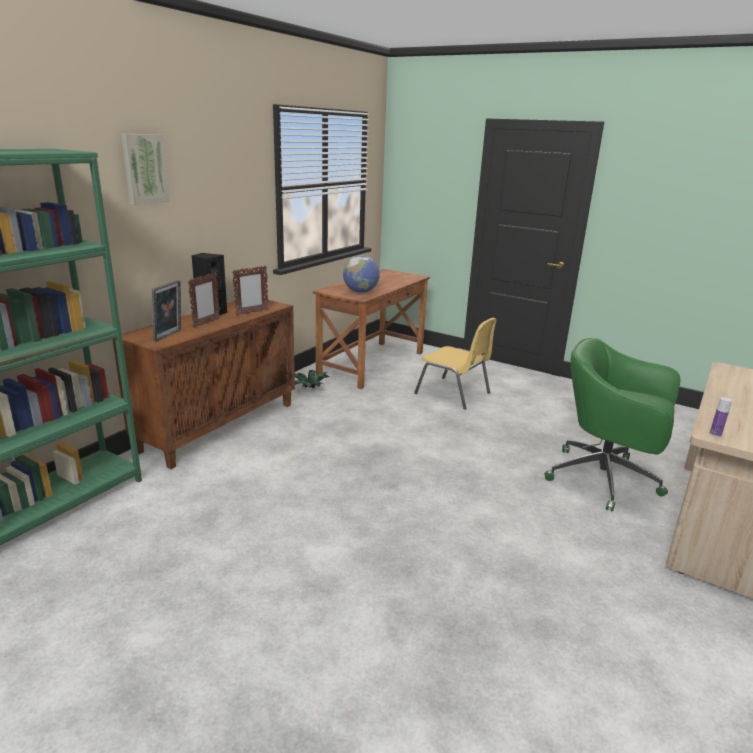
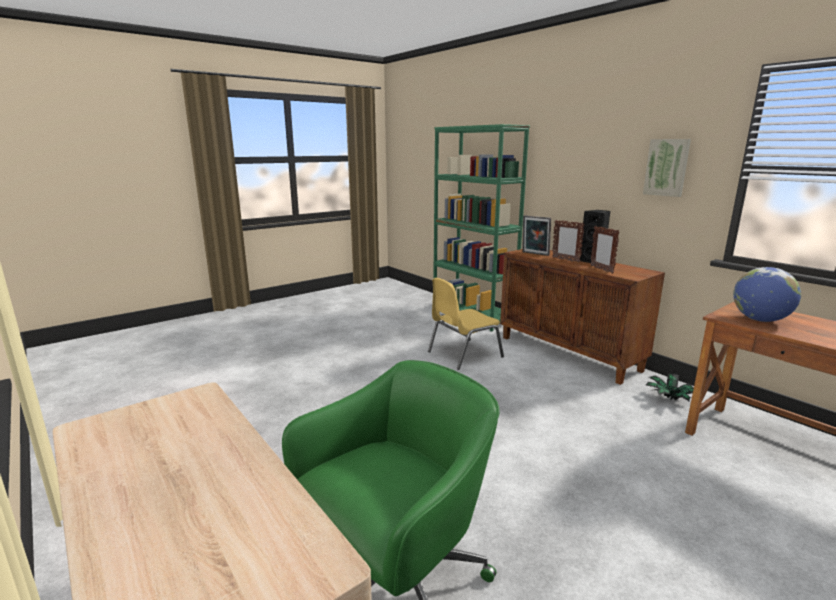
camera: 110 degrees right, 5 degrees down
picture [121,134,170,205] -> picture moved to [643,139,691,197]
yellow chair [414,318,497,409] -> yellow chair moved to [428,278,504,370]
bottle [710,397,732,437] -> none

